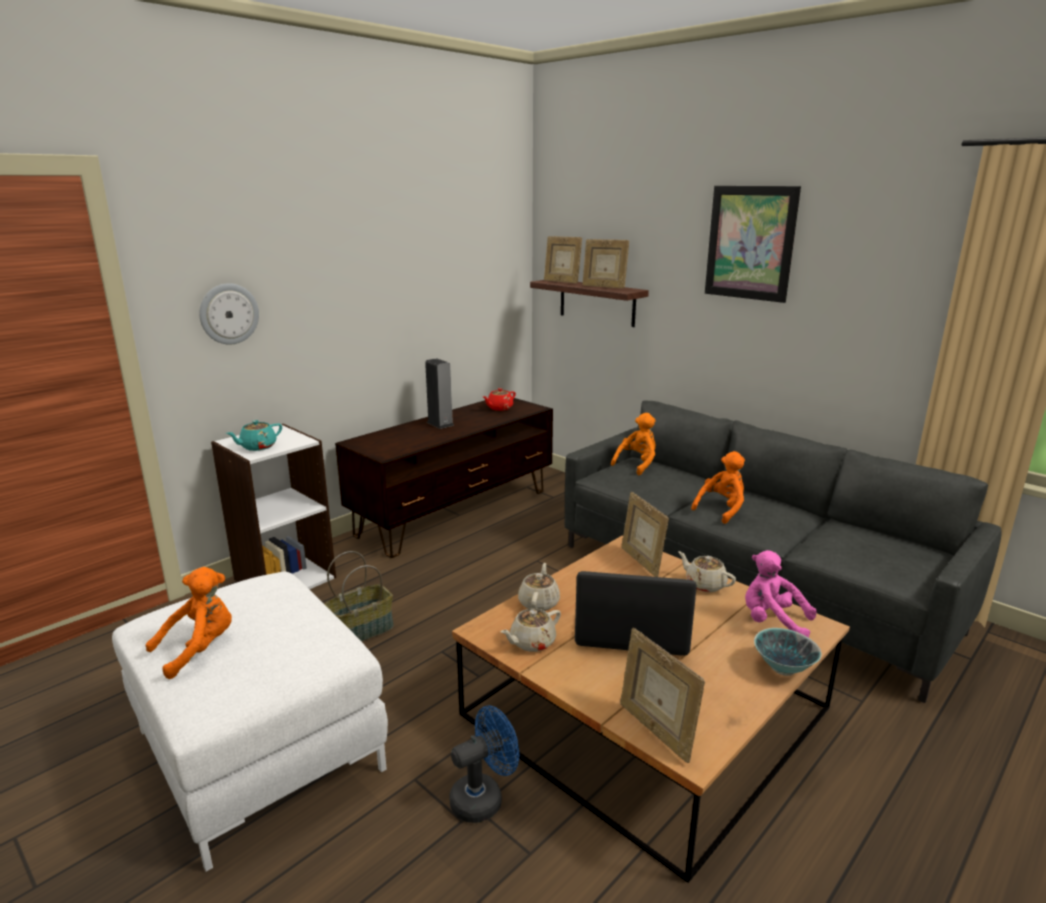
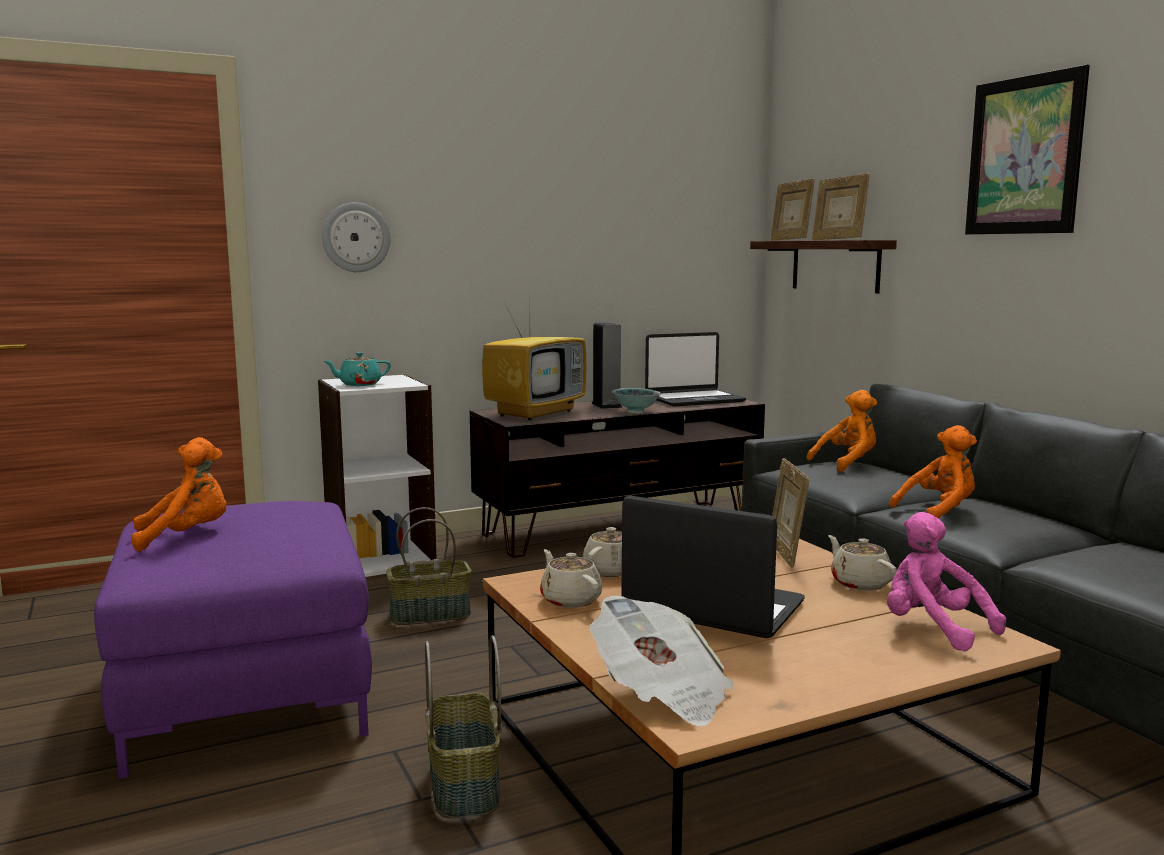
camera: 20 degrees right, 10 degrees down
white ottoman [112,572,388,872] -> purple ottoman [94,501,372,779]
blue fan [449,705,519,823] -> basket [425,635,502,819]
red teapot [483,388,516,411] -> laptop [645,332,746,407]
beige teapot [501,608,561,652] -> beige teapot turned 75 degrees clockwise [540,549,602,608]
picture frame [620,628,705,763] -> newspaper [590,595,734,727]
bowl [754,628,822,676] -> bowl moved to [612,388,661,414]
none -> television [482,285,586,420]

